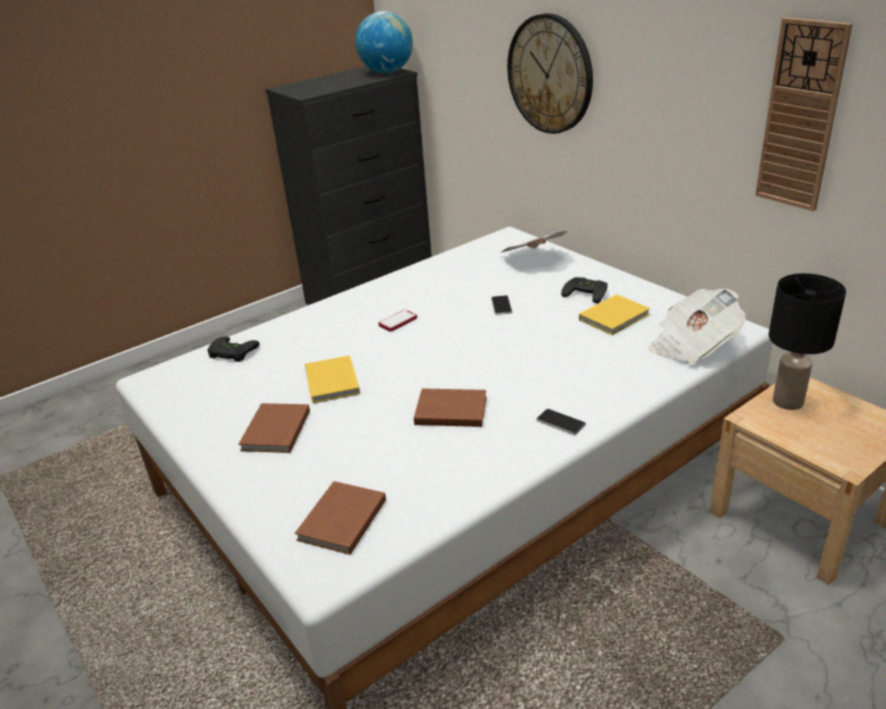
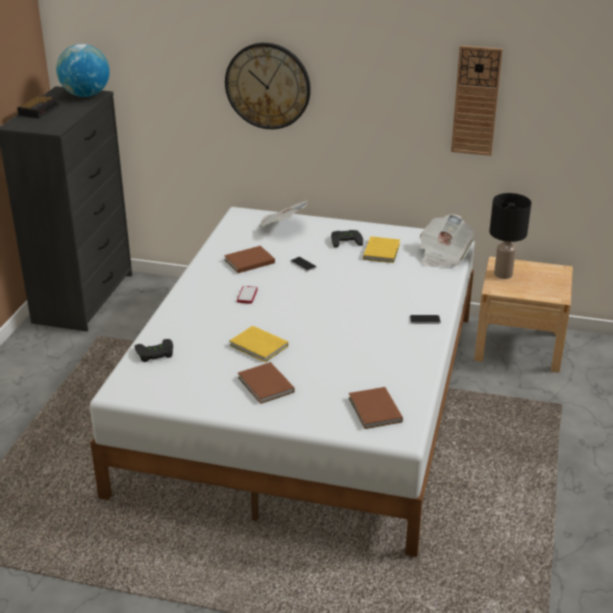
camera: 40 degrees left, 0 degrees up
brown book [414,388,487,427] -> brown book moved to [224,246,275,273]
none -> alarm clock [17,95,60,118]

